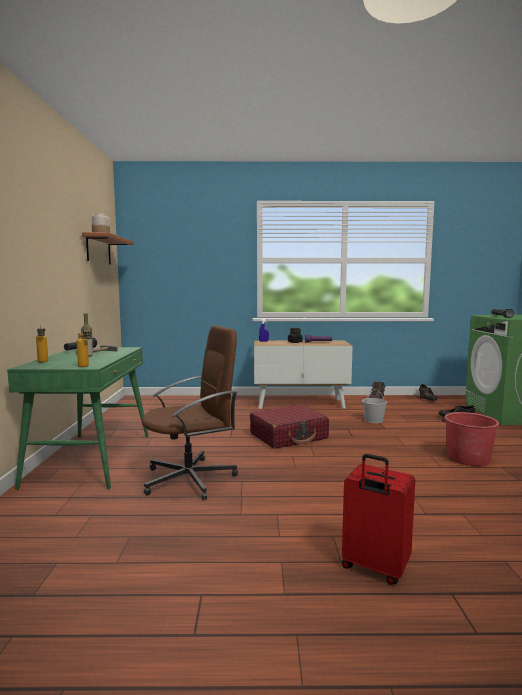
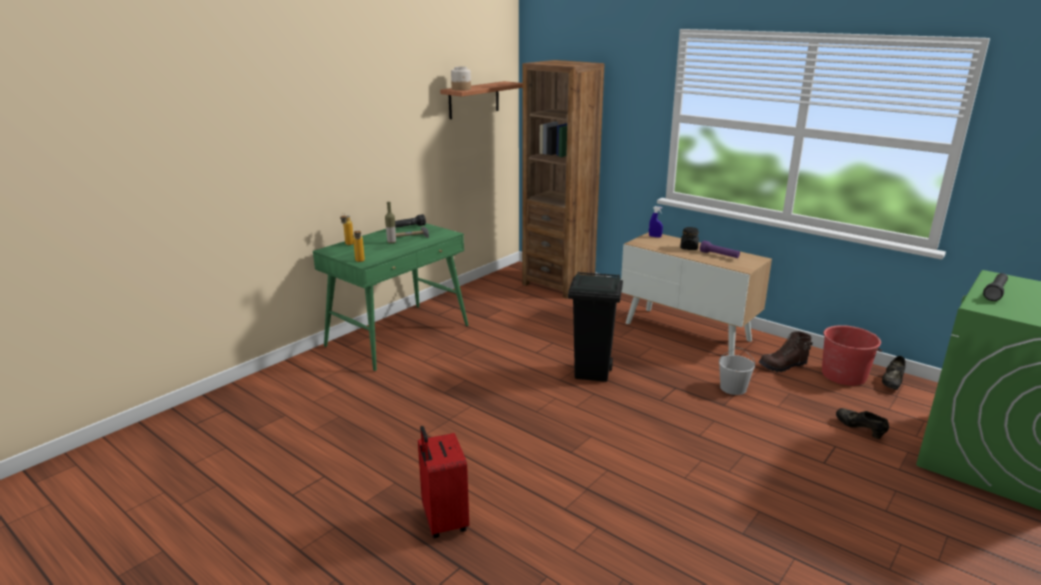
camera: 40 degrees right, 15 degrees up
brown office chair [142,325,238,500] -> none
red suitcase [250,405,329,449] -> black trash can [568,271,623,382]
red bucket [442,412,500,466] -> red bucket moved to [822,325,882,386]
none -> brown bookcase [522,60,605,299]

